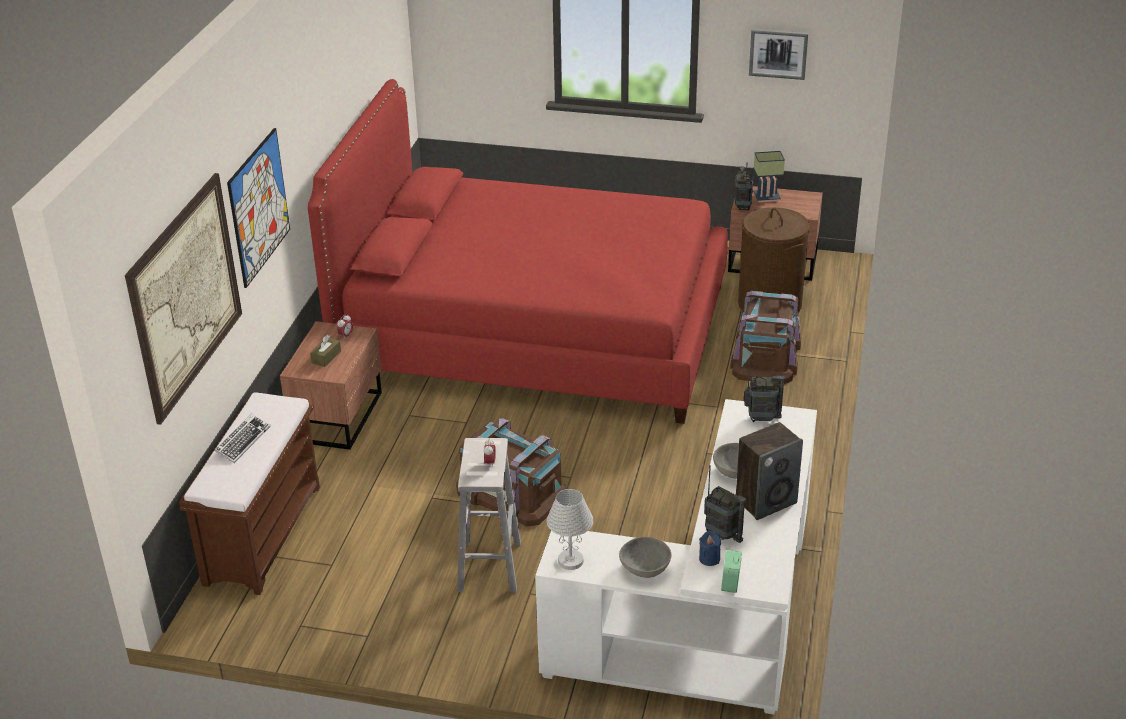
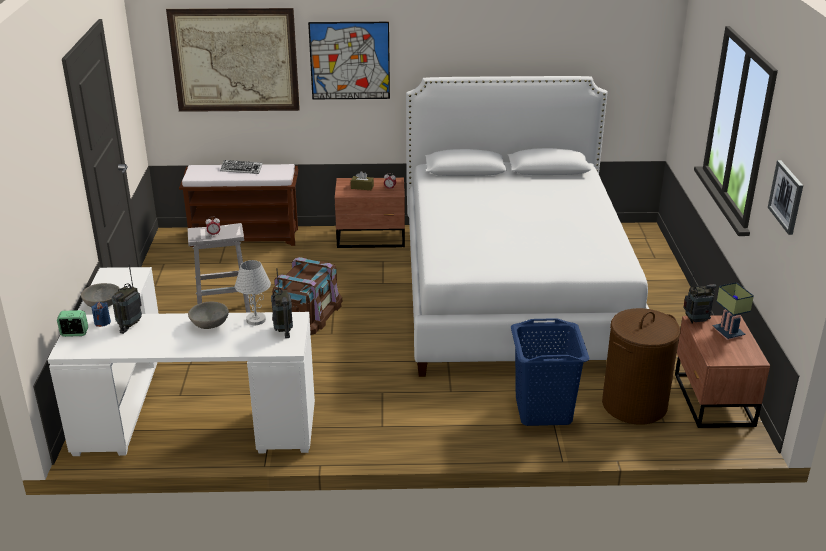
camera: 75 degrees right, 5 degrees down
red bed [308,79,728,424] -> white bed [406,76,649,377]
white table lamp [546,489,593,570] -> white table lamp moved to [235,260,271,325]
brown storage box [730,291,801,384] -> blue laundry basket [511,318,590,426]
speaker [736,422,803,520] -> none

